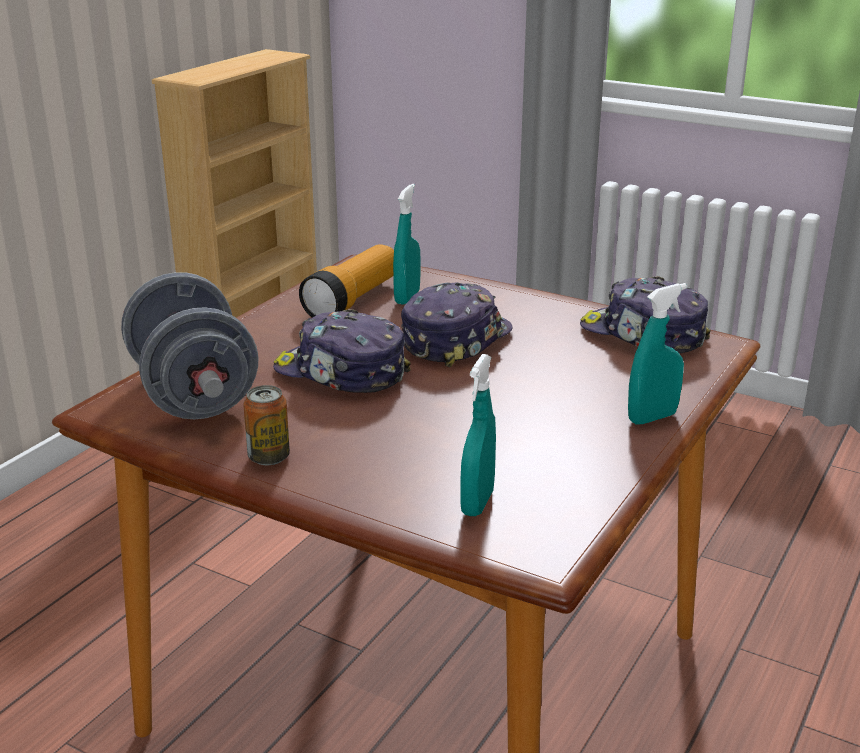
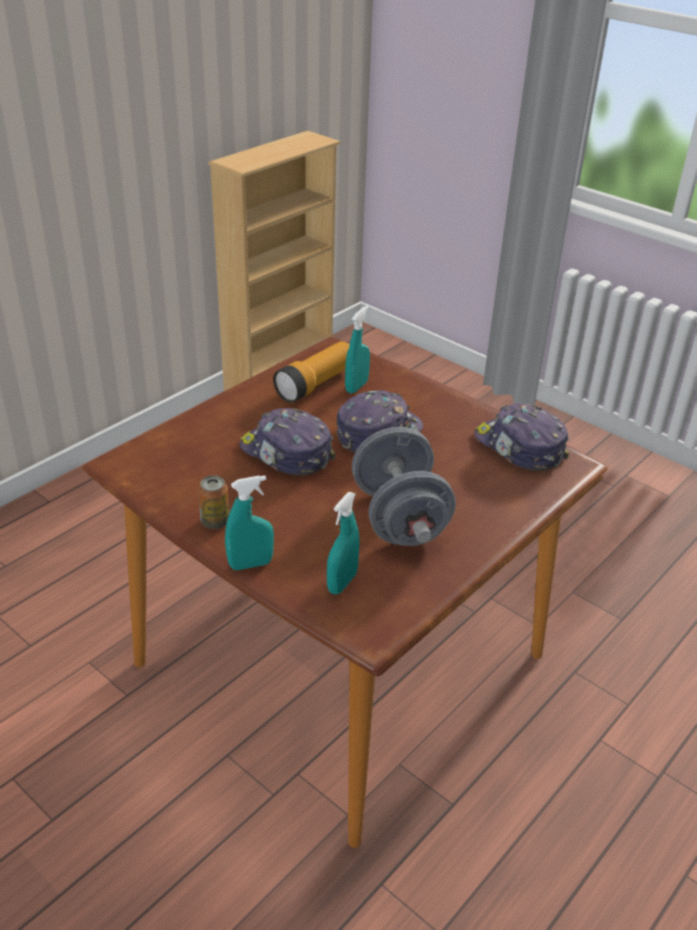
camera: 10 degrees right, 10 degrees up
grey dumbbell [121,272,259,419] -> grey dumbbell moved to [352,427,456,546]
turquoise spray bottle [628,283,687,424] -> turquoise spray bottle moved to [225,476,274,570]

